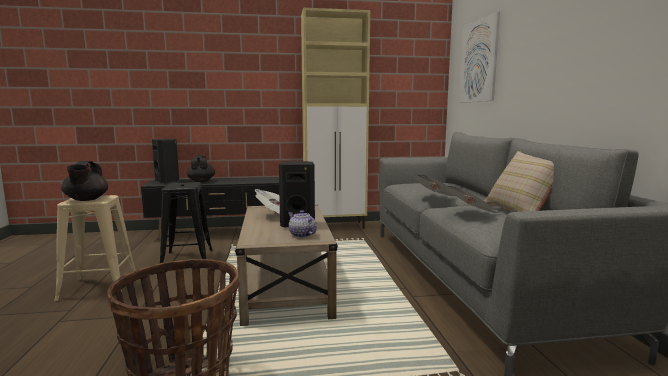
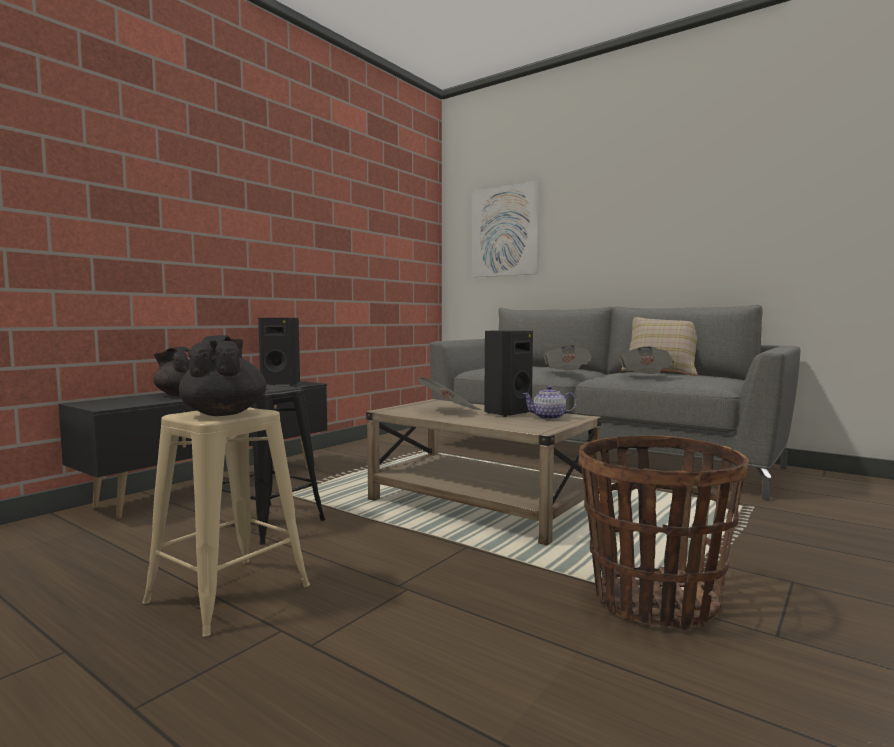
camera: 45 degrees left, 5 degrees down
black teapot [61,161,108,201] -> black teapot turned 135 degrees counterclockwise [179,335,266,416]
black speaker [152,139,179,183] -> black speaker moved to [258,318,300,386]
beige cabinet [301,8,370,229] -> none

